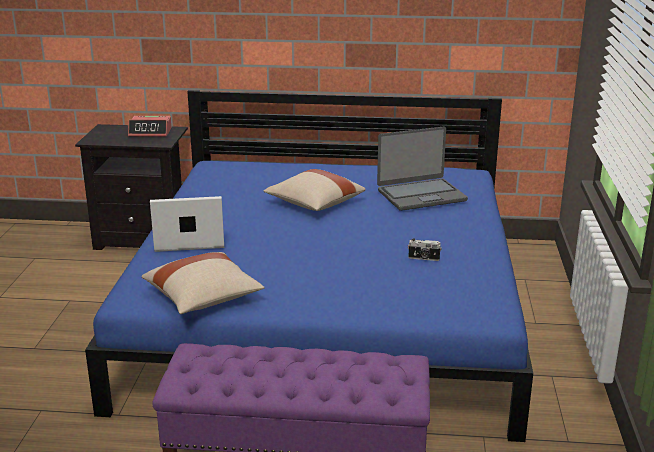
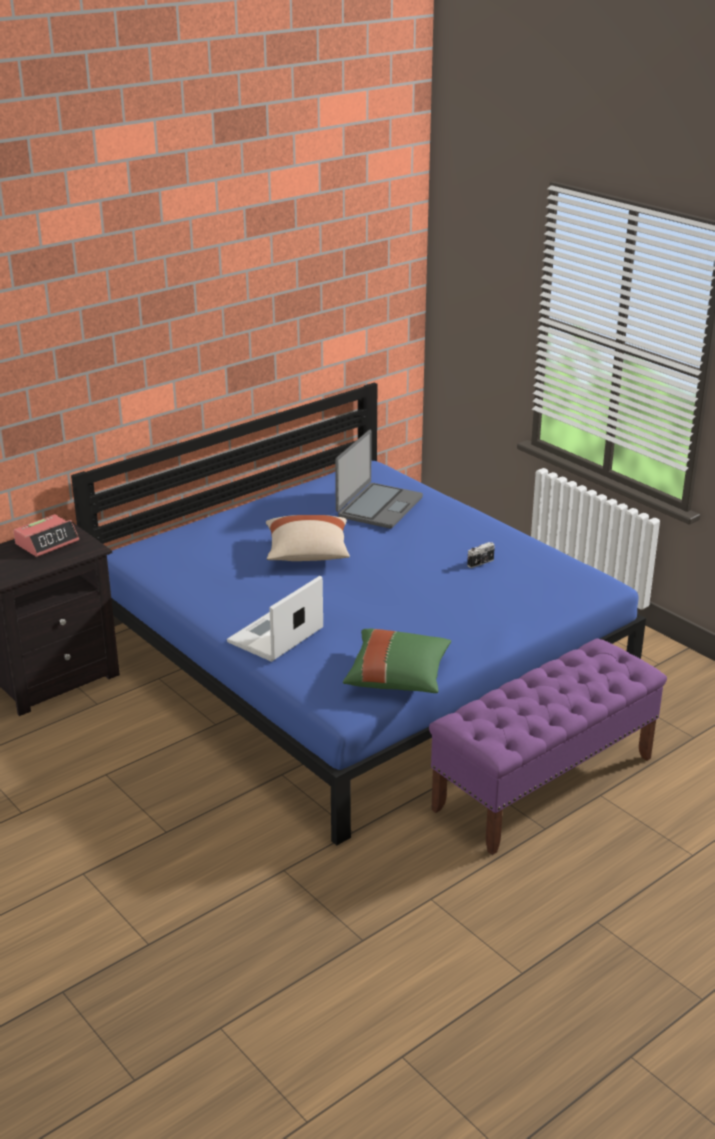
camera: 45 degrees left, 5 degrees up
beige pillow [141,252,264,314] -> green pillow [343,629,451,693]

